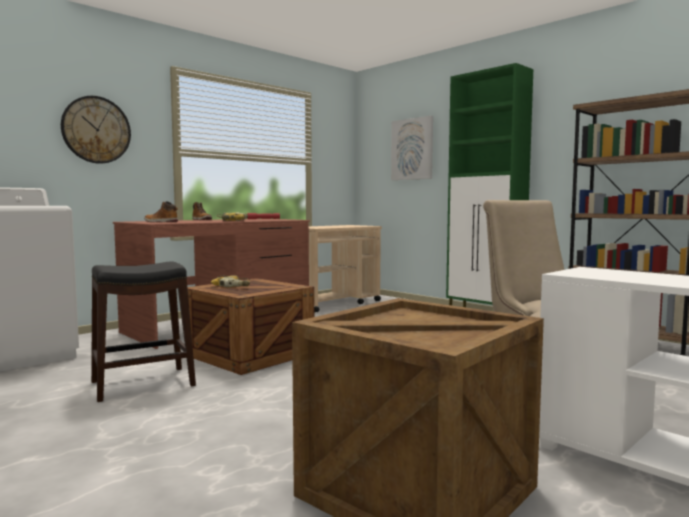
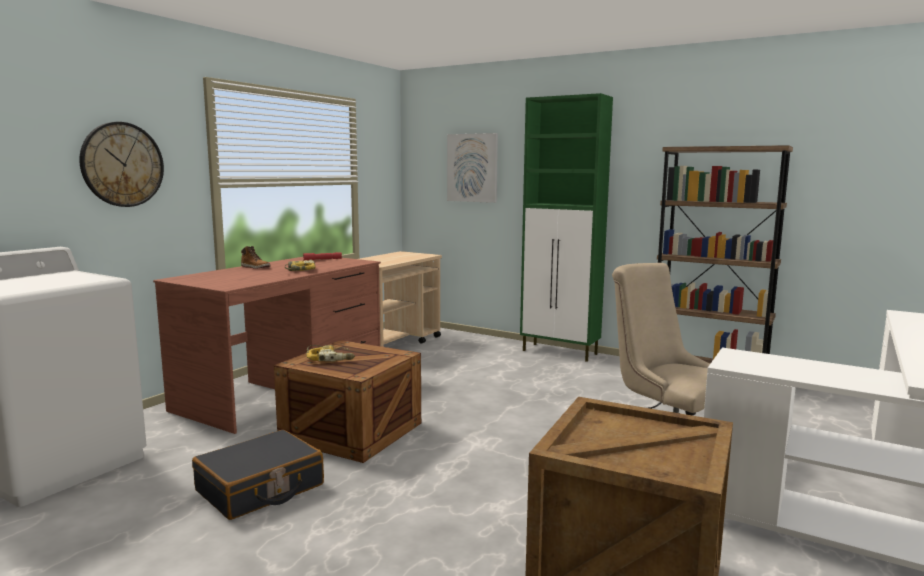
camera: 15 degrees left, 5 degrees up
black stool [91,261,196,402] -> black suitcase [192,430,324,520]
boot [144,201,178,222] -> none

